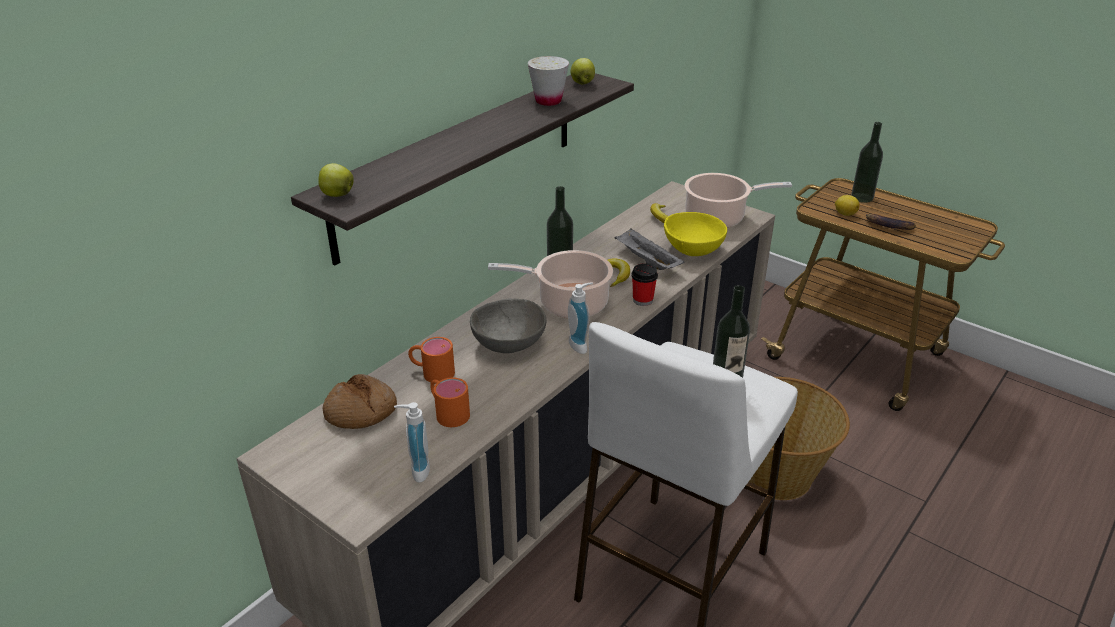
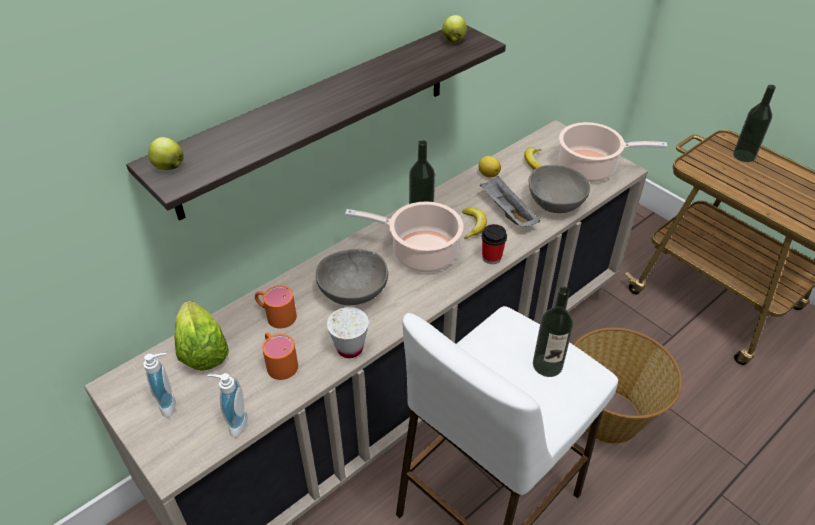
camera: 10 degrees right, 10 degrees up
bread [322,374,397,429] -> lettuce [174,301,229,371]
white cup [528,56,569,106] -> white cup moved to [327,307,369,358]
soap dispenser [568,282,593,354] -> soap dispenser moved to [143,353,176,417]
yellow bowl [664,212,727,256] -> grey bowl [529,165,590,213]
lemon [835,195,860,216] -> lemon moved to [478,156,501,178]
banana [866,214,916,230] -> none

